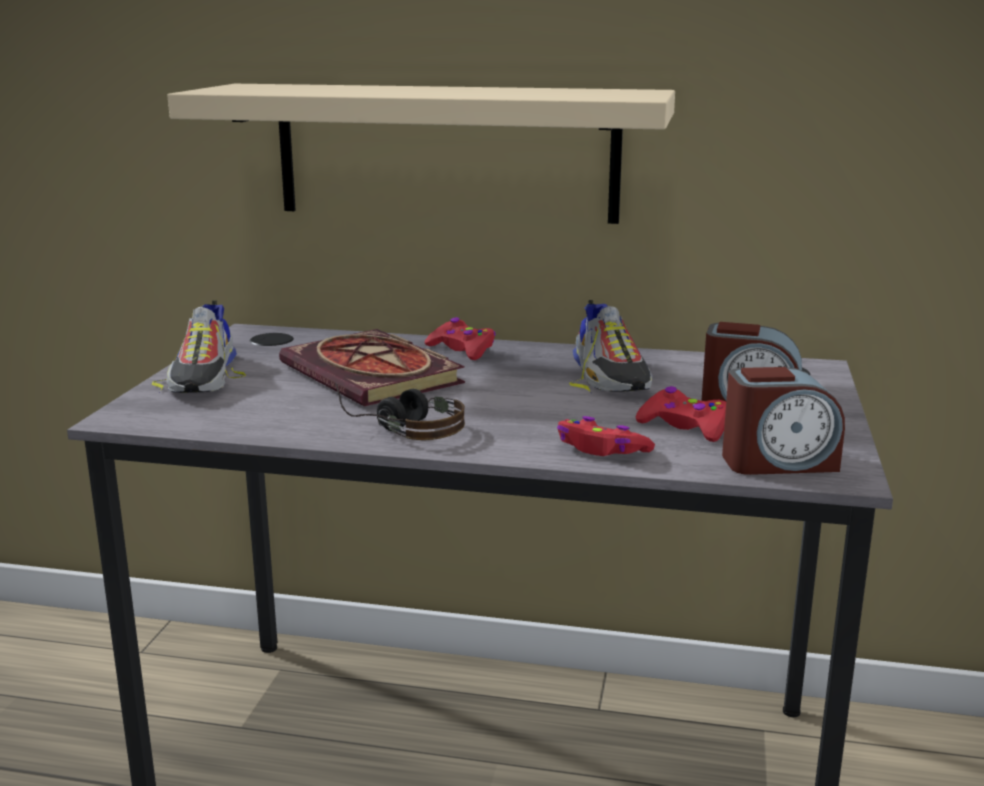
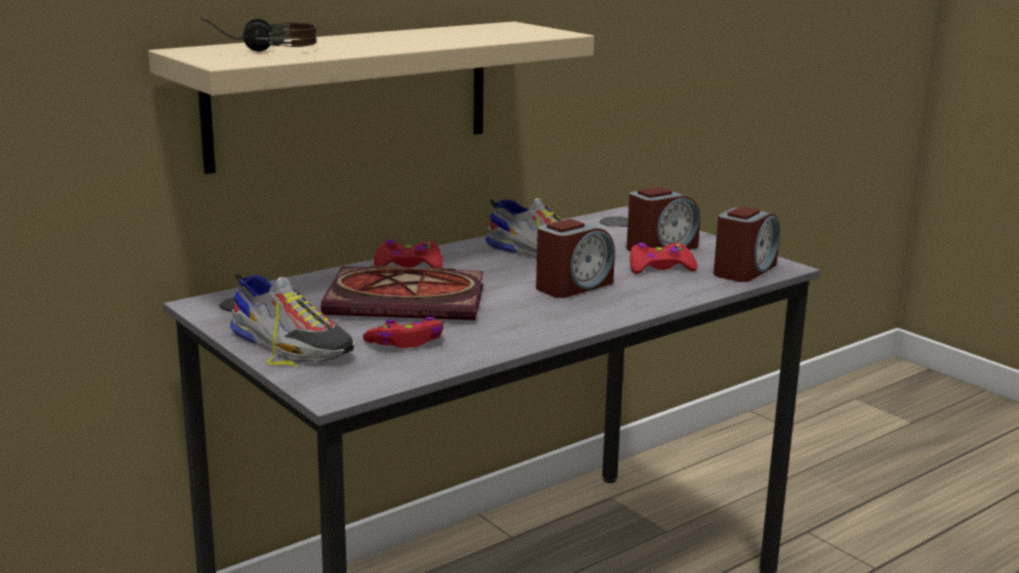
camera: 50 degrees left, 0 degrees up
headphones [335,383,465,440] -> headphones moved to [200,18,317,51]
red game controller [557,416,655,456] -> red game controller moved to [363,317,444,348]
none -> alarm clock [536,219,615,298]

